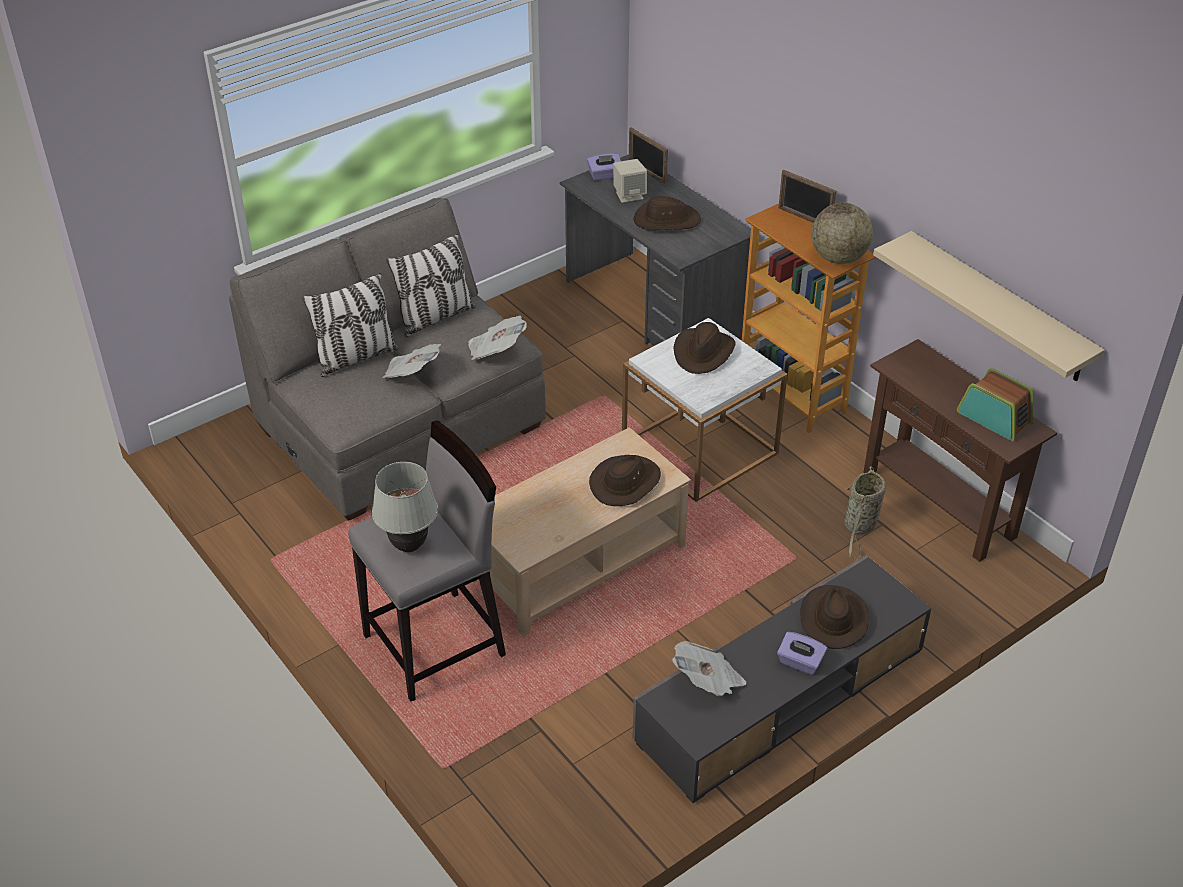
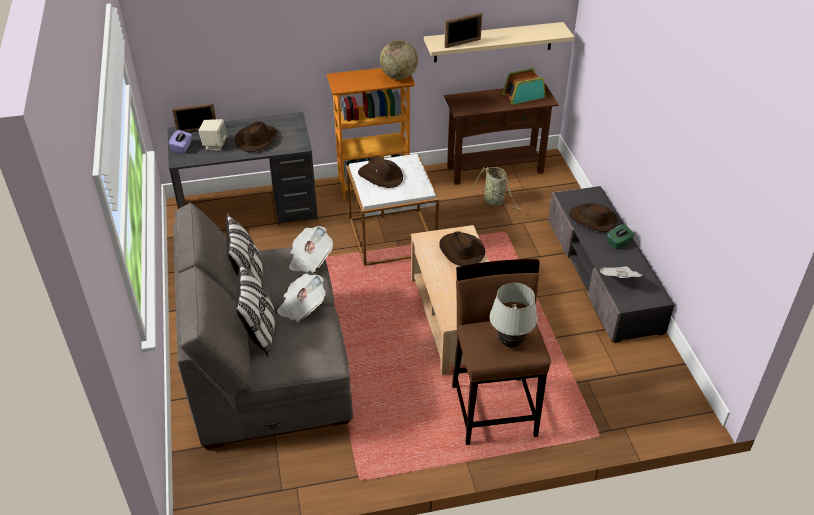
camera: 65 degrees left, 0 degrees up
grey stool [349,420,506,702] -> brown stool [452,259,551,445]
purple tissue box [777,632,827,675] -> green tissue box [607,224,635,249]
picture frame [778,170,836,223] -> picture frame moved to [444,12,482,48]

